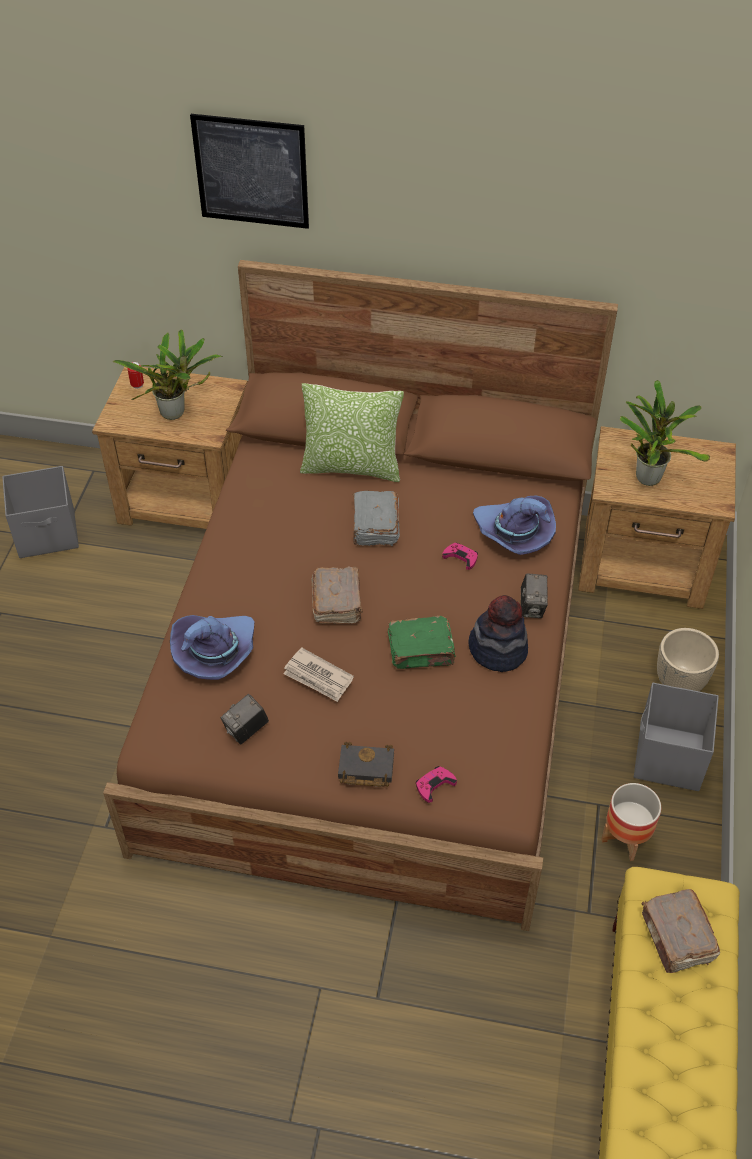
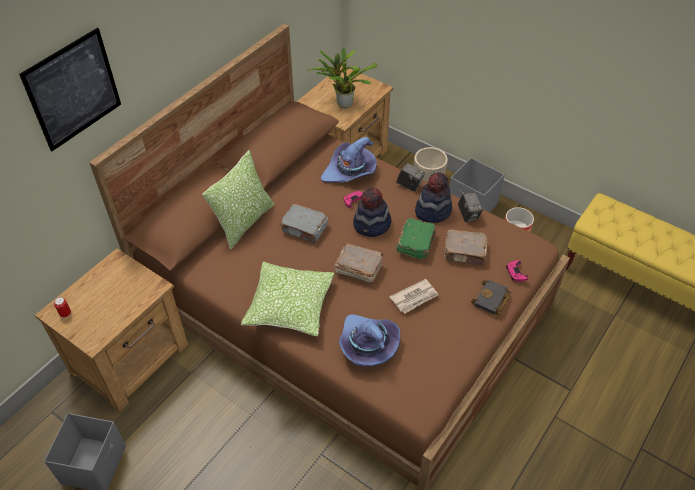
camera: 65 degrees left, 0 degrees up
potted plant [113,330,223,420] -> none
camera [221,694,269,744] -> camera moved to [458,192,483,222]
brown book [642,889,720,973] -> brown book moved to [444,229,487,266]
none -> pillow [241,262,334,336]
none -> hat [353,187,391,237]

